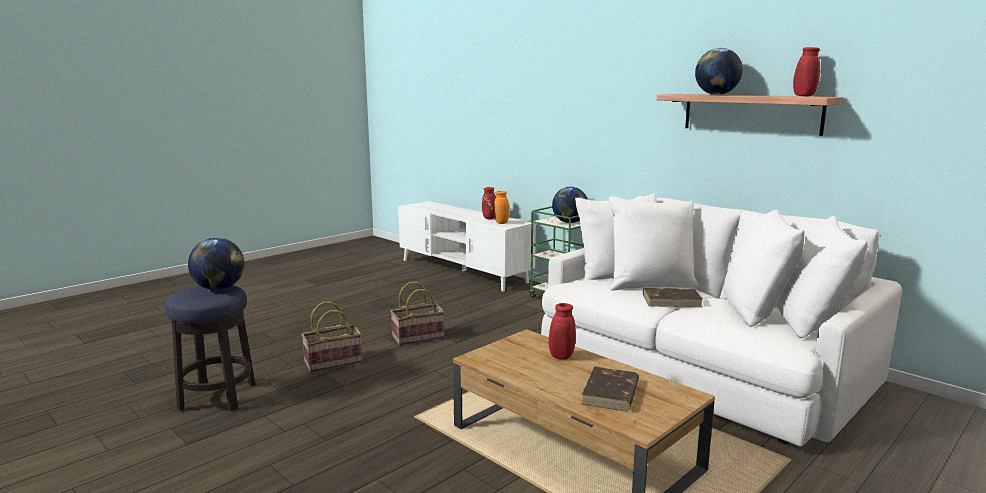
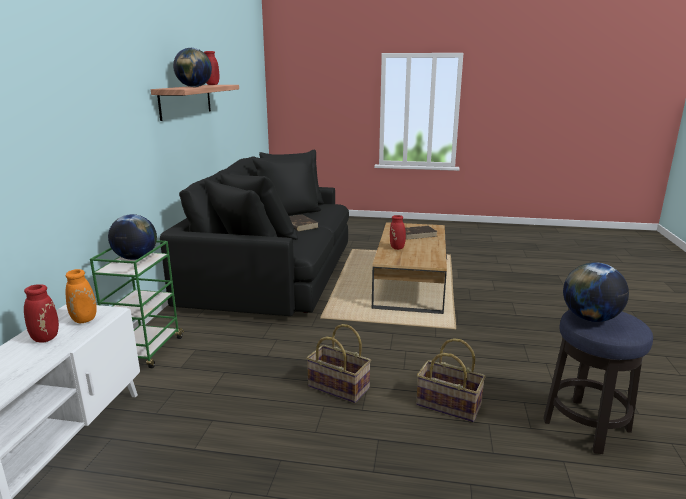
camera: 125 degrees left, 5 degrees up
white sofa [541,193,902,447] -> black sofa [160,150,349,316]

